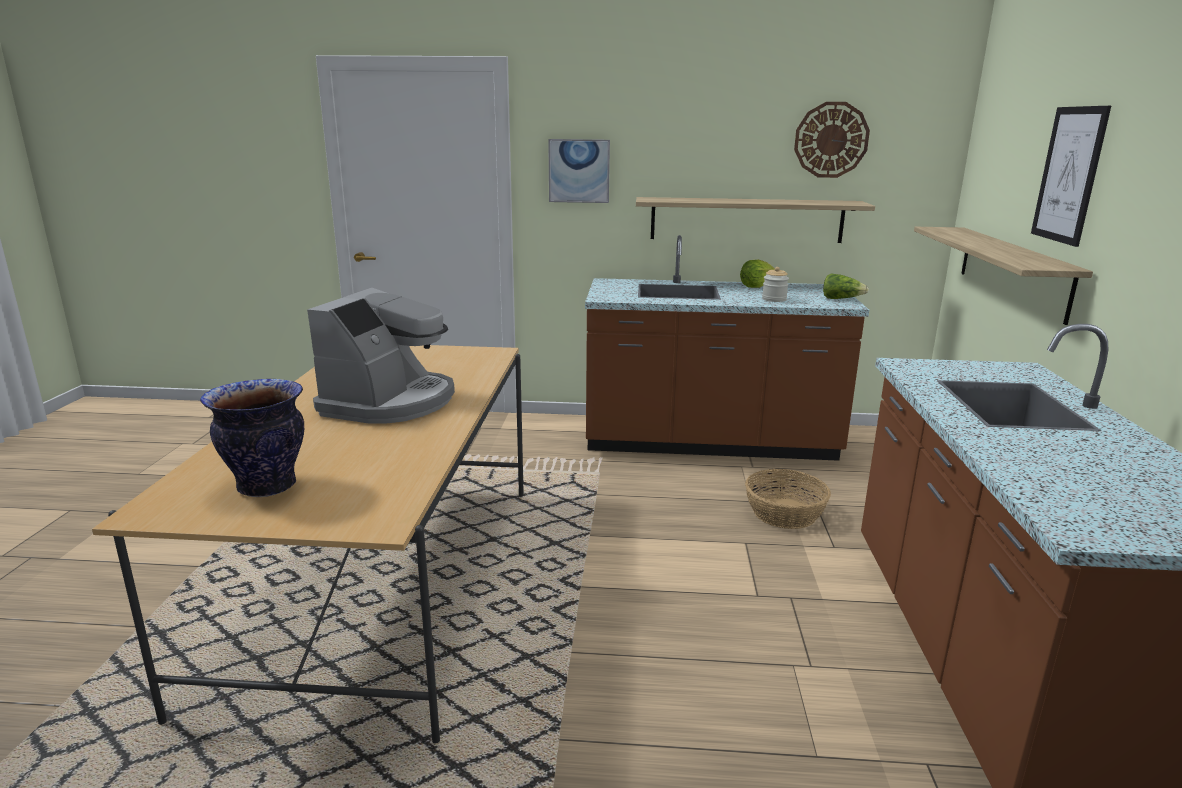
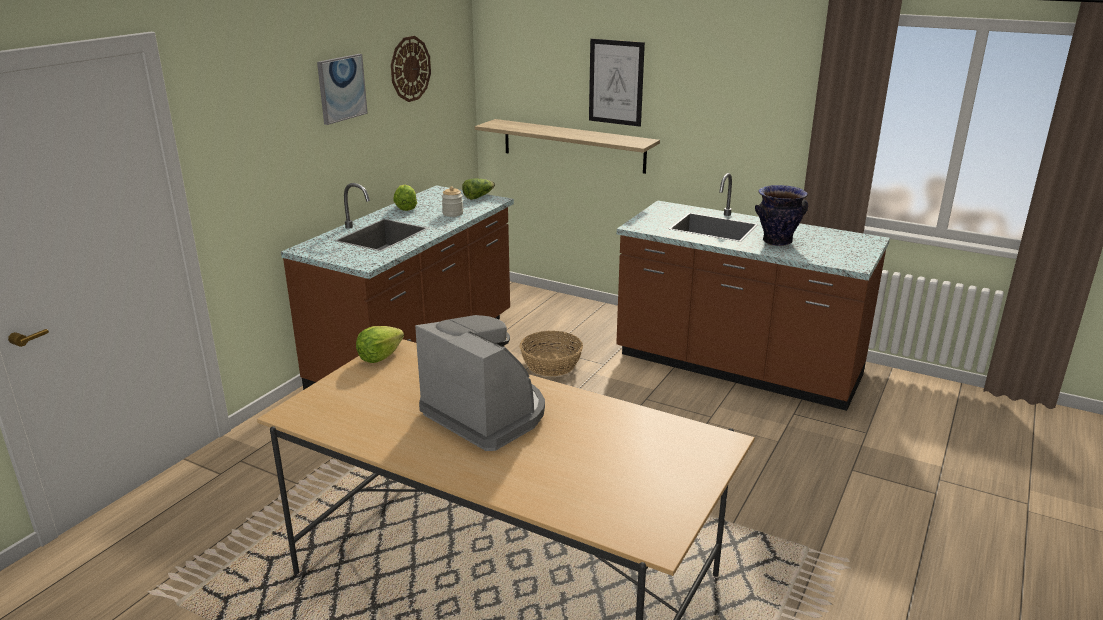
camera: 65 degrees left, 5 degrees up
vase [200,379,304,497] -> vase moved to [755,185,808,246]
picture [548,139,610,203] -> picture moved to [317,54,368,125]
shelf [636,197,875,243] -> none
none -> lettuce [356,326,404,363]

